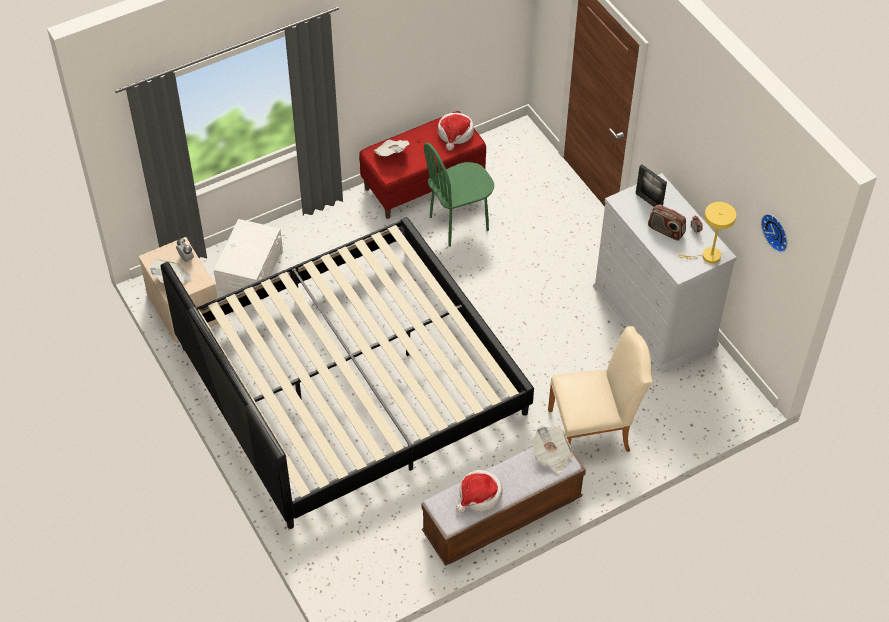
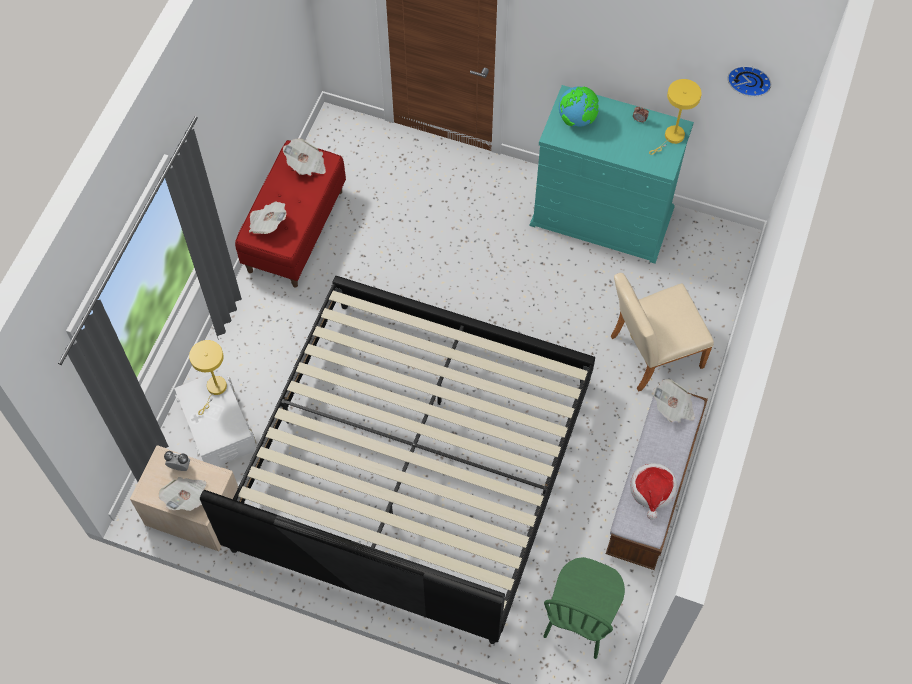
camera: 40 degrees left, 10 degrees up
green chair [424,143,494,247] -> green chair moved to [543,557,625,659]
hat [438,113,474,150] -> newspaper [283,138,326,176]
beige chair [548,326,652,452] -> beige chair turned 150 degrees counterclockwise [611,273,714,392]
white dresser [593,173,737,373] -> turquoise dresser [529,85,694,263]
picture frame [636,165,667,207] -> globe [559,86,599,127]
radio [648,205,686,241] -> none
none -> yellow table lamp [189,340,227,415]

